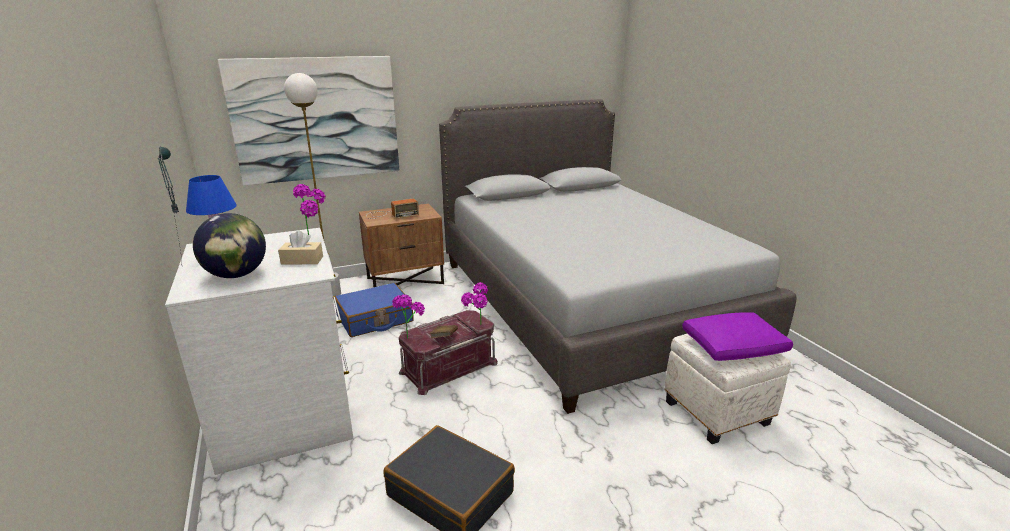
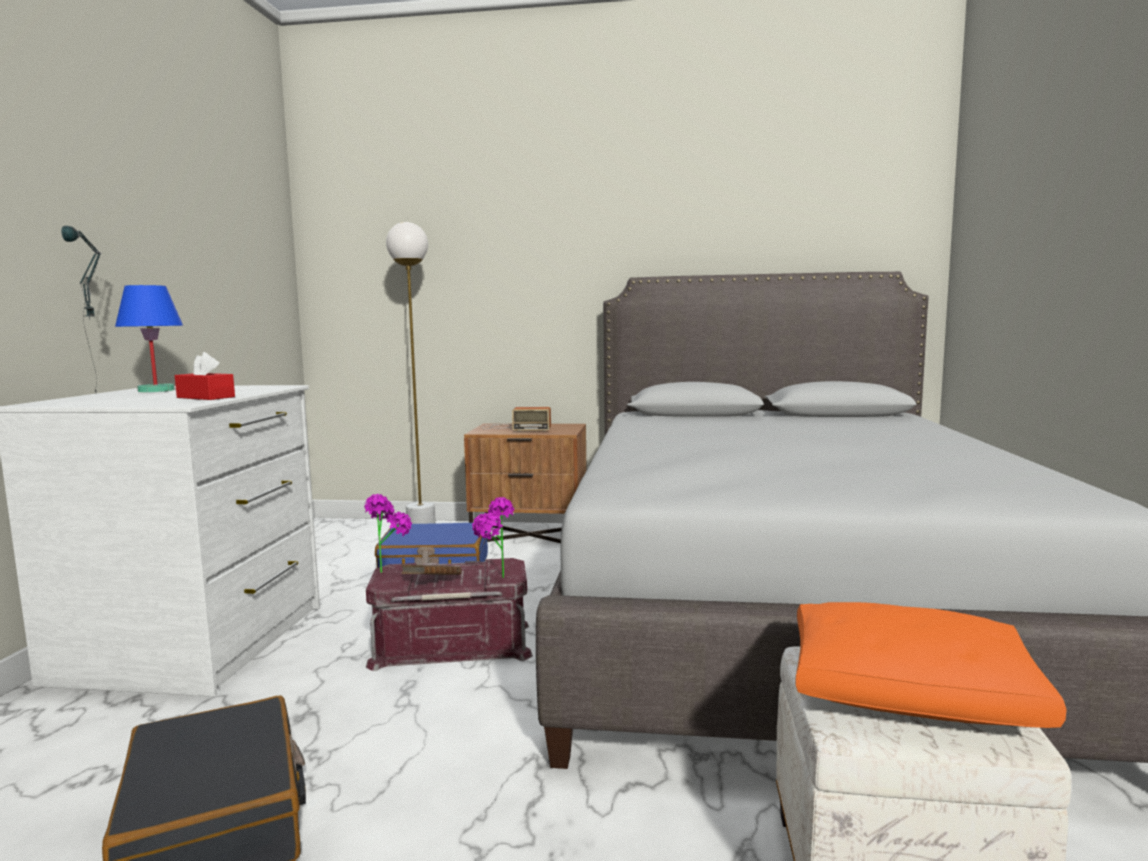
camera: 30 degrees right, 15 degrees down
globe [193,213,266,278] -> none
picture [218,56,399,186] -> none
beige tissue box [278,231,323,265] -> red tissue box [175,352,235,400]
potted plant [293,184,326,235] -> none
purple pillow [682,312,793,361] -> orange pillow [795,602,1067,728]

